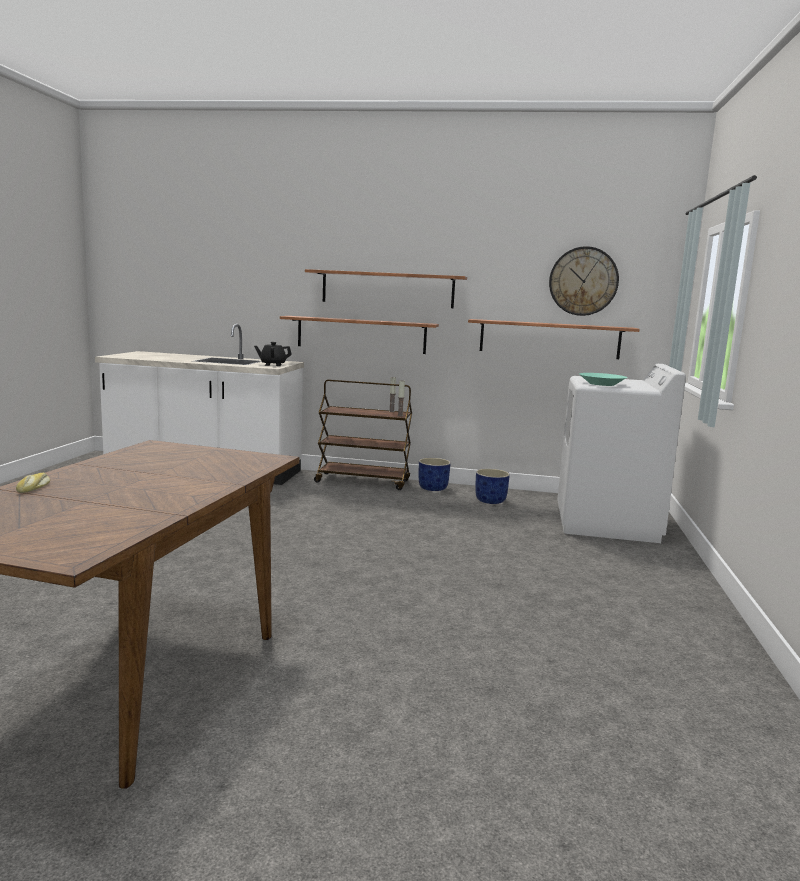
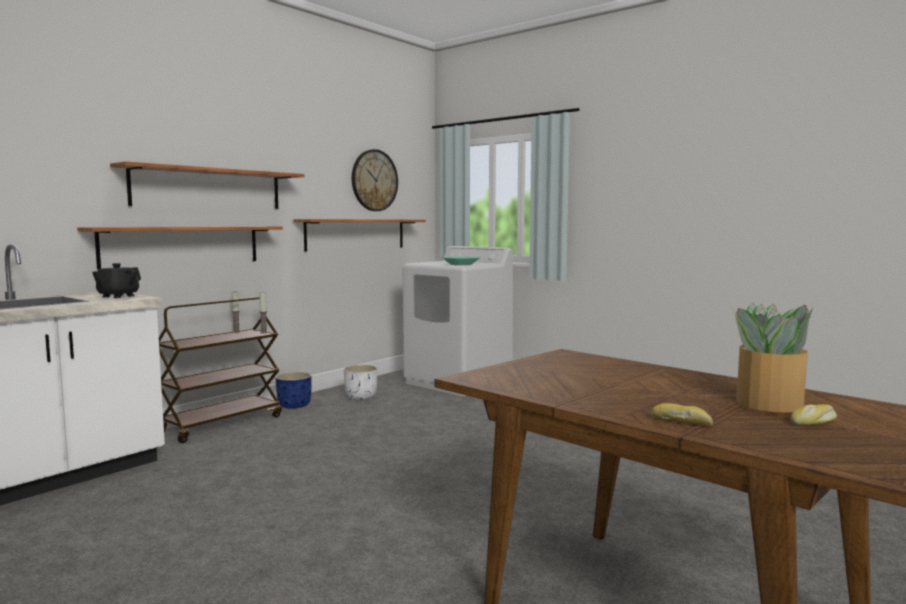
camera: 60 degrees left, 5 degrees down
blue planter [475,469,510,504] -> white planter [344,365,377,400]
none -> potted plant [730,303,813,412]
none -> bread [791,404,837,425]

